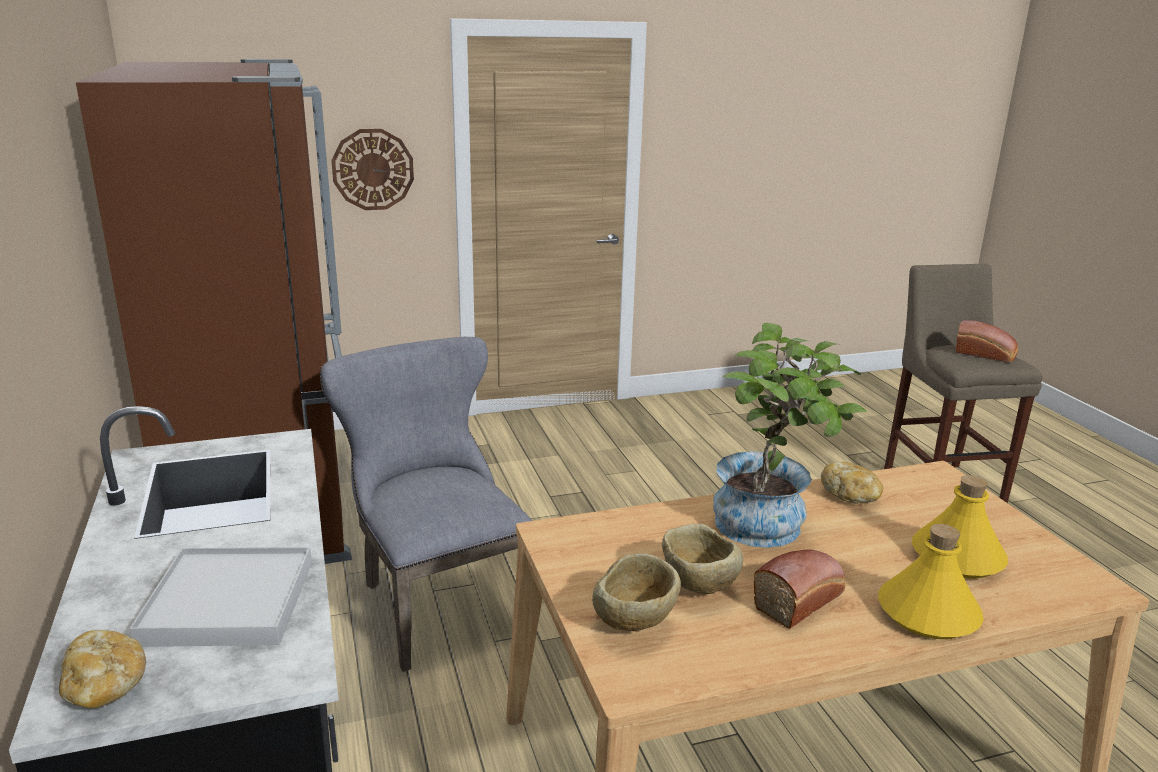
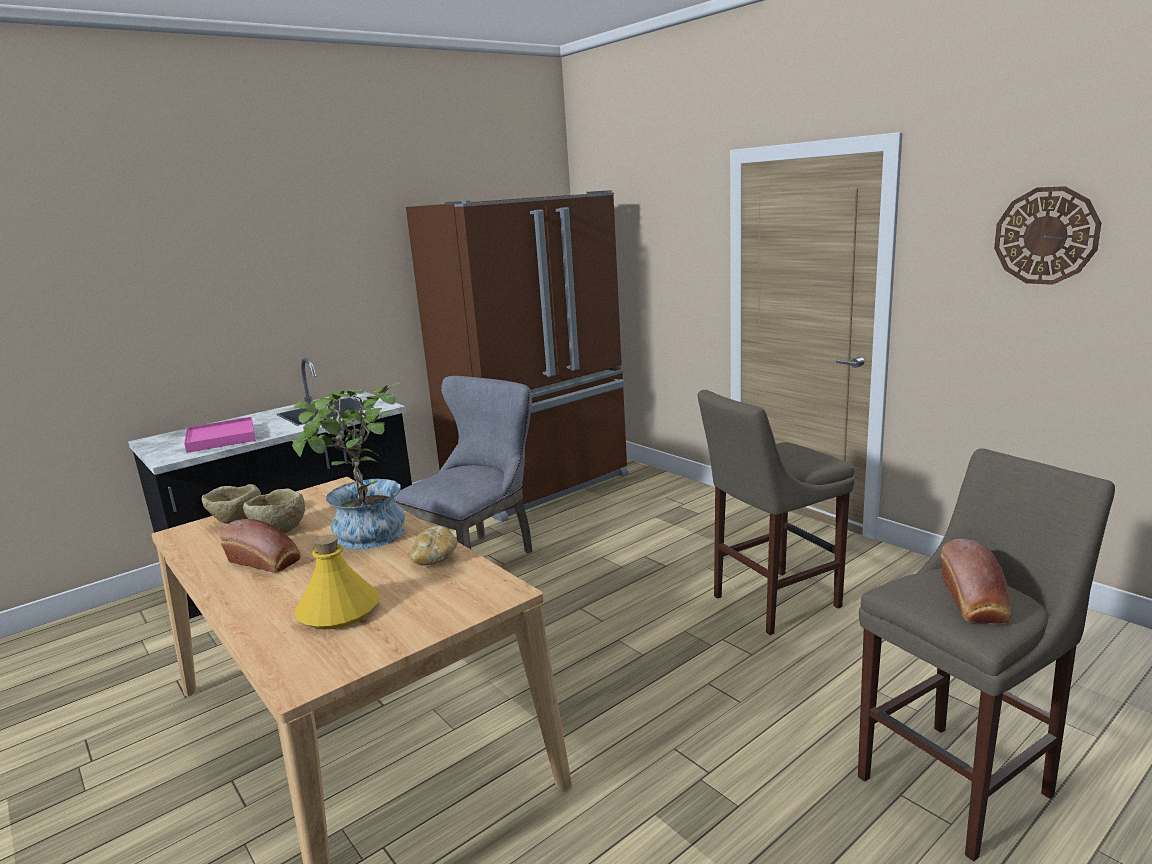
camera: 70 degrees right, 5 degrees down
bread [59,630,146,708] -> none
white tray [129,547,312,647] -> pink tray [184,417,256,453]
wall clock [331,129,414,210] -> wall clock moved to [994,186,1101,285]
yellow bottle [878,524,984,639] -> none
none -> beige stool [698,390,854,635]

